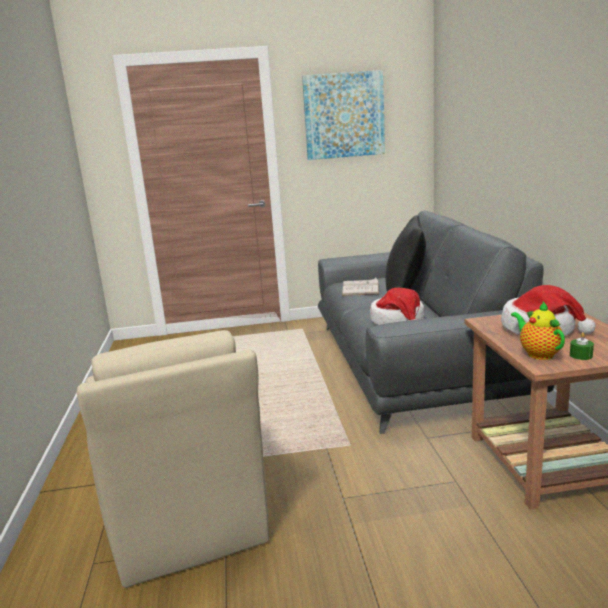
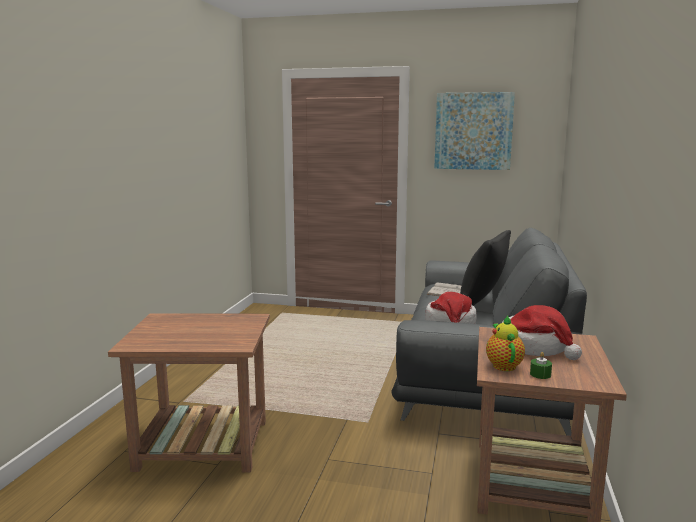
camera: 20 degrees right, 5 degrees down
beige armchair [77,330,269,588] -> brown side table [108,313,270,472]

